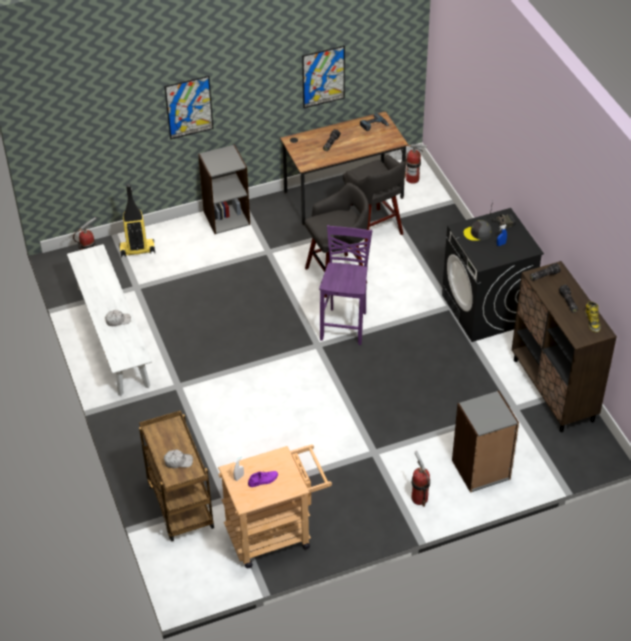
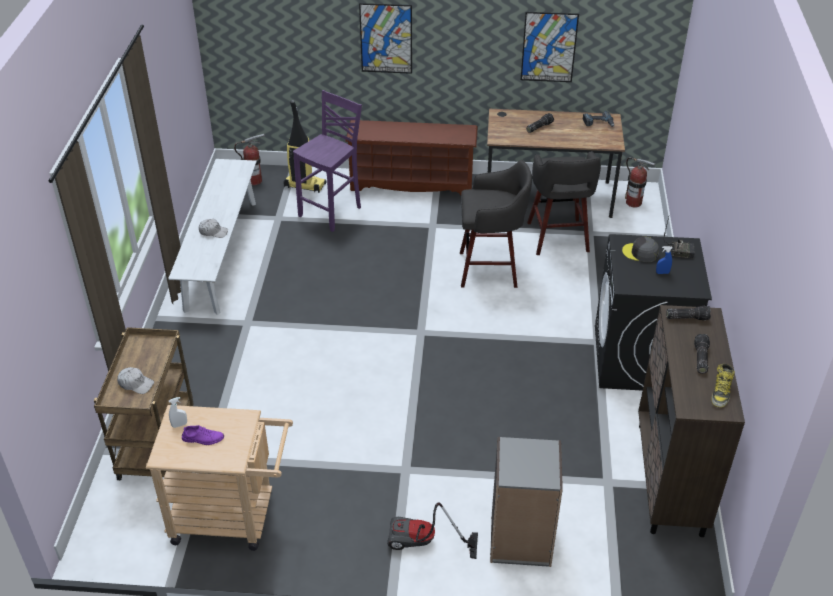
camera: 25 degrees right, 5 degrees down
grey bookcase [198,145,250,234] -> brown shoe rack [345,120,478,195]
purple stool [319,225,373,345] -> purple stool moved to [293,90,362,232]
fire extinguisher [412,451,430,507] -> vacuum cleaner [387,502,478,559]

